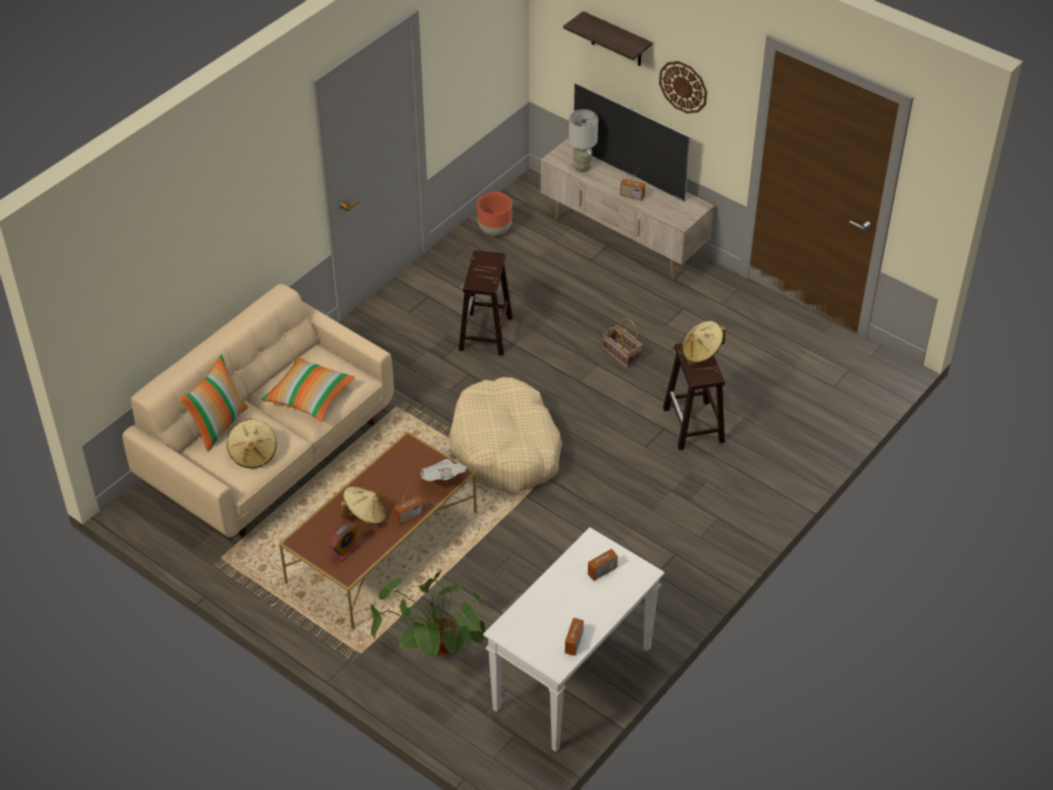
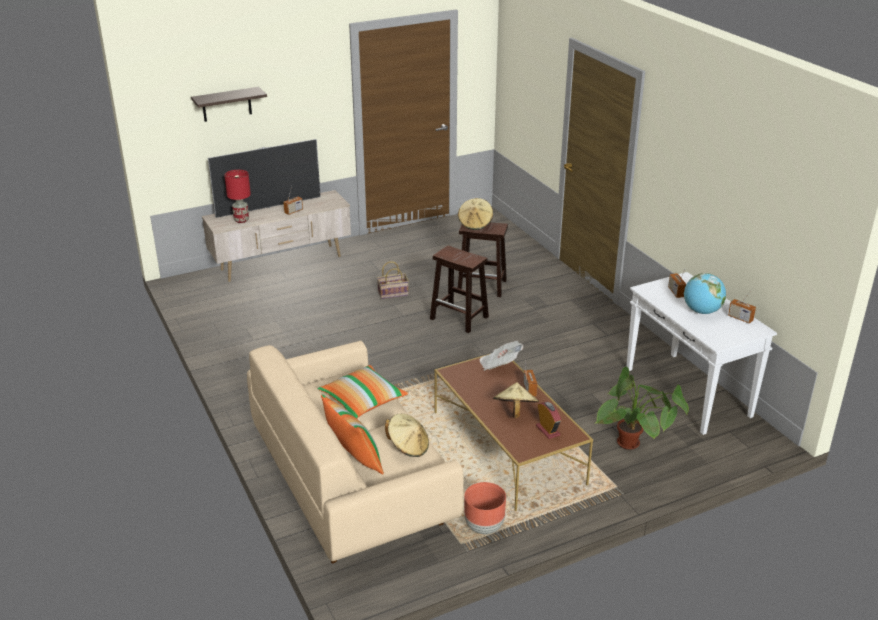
camera: 65 degrees left, 15 degrees down
beige dog bed [450,377,562,493] -> none
brown stool [459,250,513,356] -> brown stool moved to [430,246,489,333]
brown planter [477,192,512,236] -> brown planter moved to [464,482,506,534]
grey table lamp [569,109,598,172] -> red table lamp [224,170,251,223]
wall clock [659,61,707,114] -> none
none -> globe [684,273,726,314]

